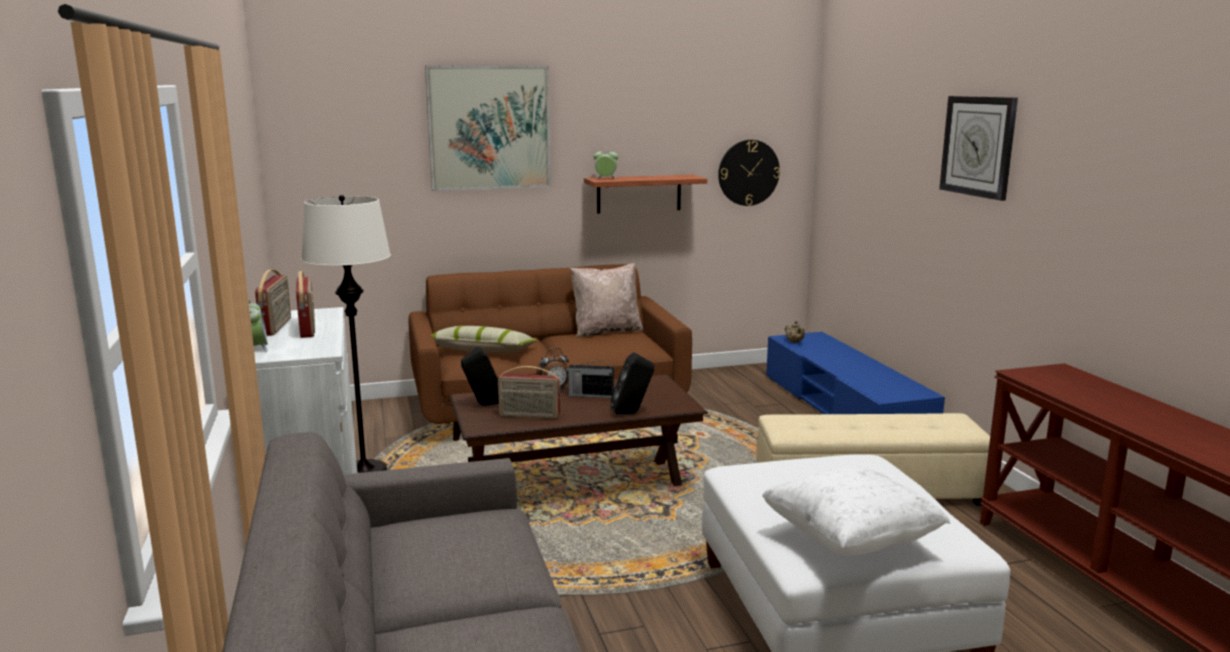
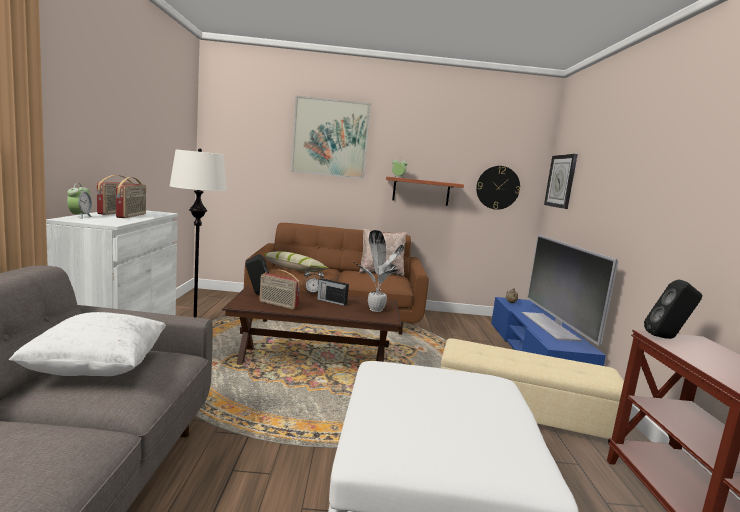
camera: 15 degrees right, 5 degrees down
black speaker [611,352,654,414] -> black speaker moved to [644,280,702,339]
white pillow [762,466,950,556] -> white pillow moved to [9,312,166,376]
wall clock [939,96,1018,201] -> wall clock moved to [544,154,578,209]
none -> potted plant [354,230,404,312]
none -> television [522,234,618,346]

